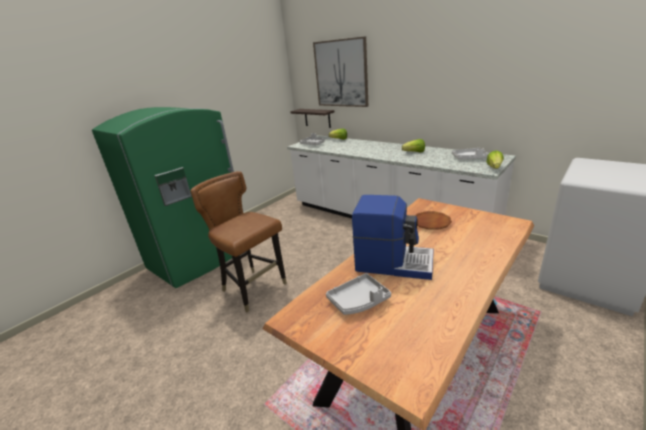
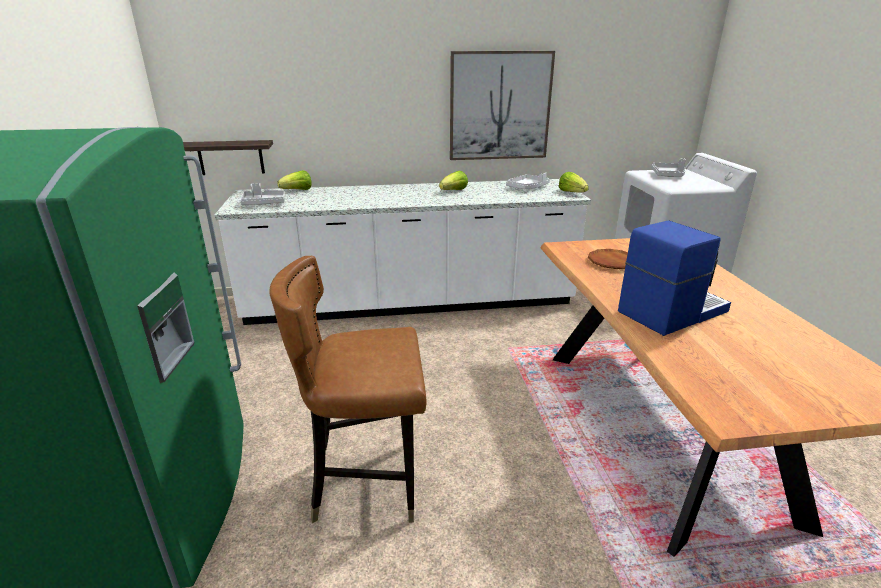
camera: 50 degrees left, 0 degrees up
picture [313,36,368,107] -> picture moved to [450,51,555,160]
grey tray [326,273,391,315] -> grey tray moved to [651,158,686,177]

